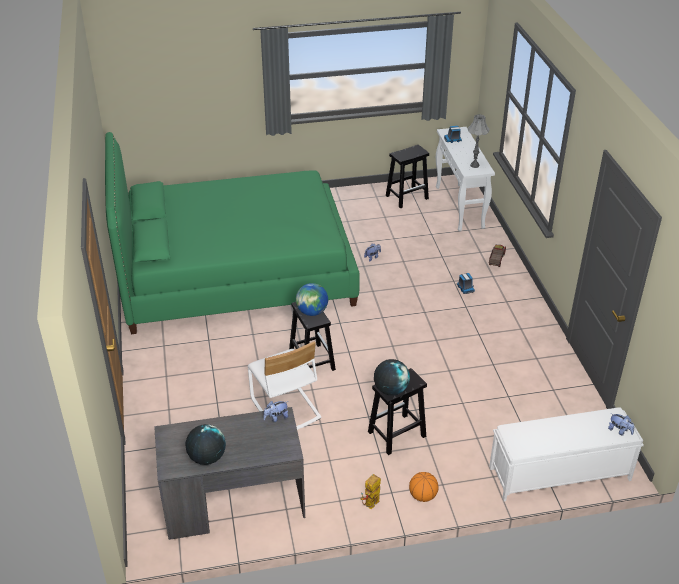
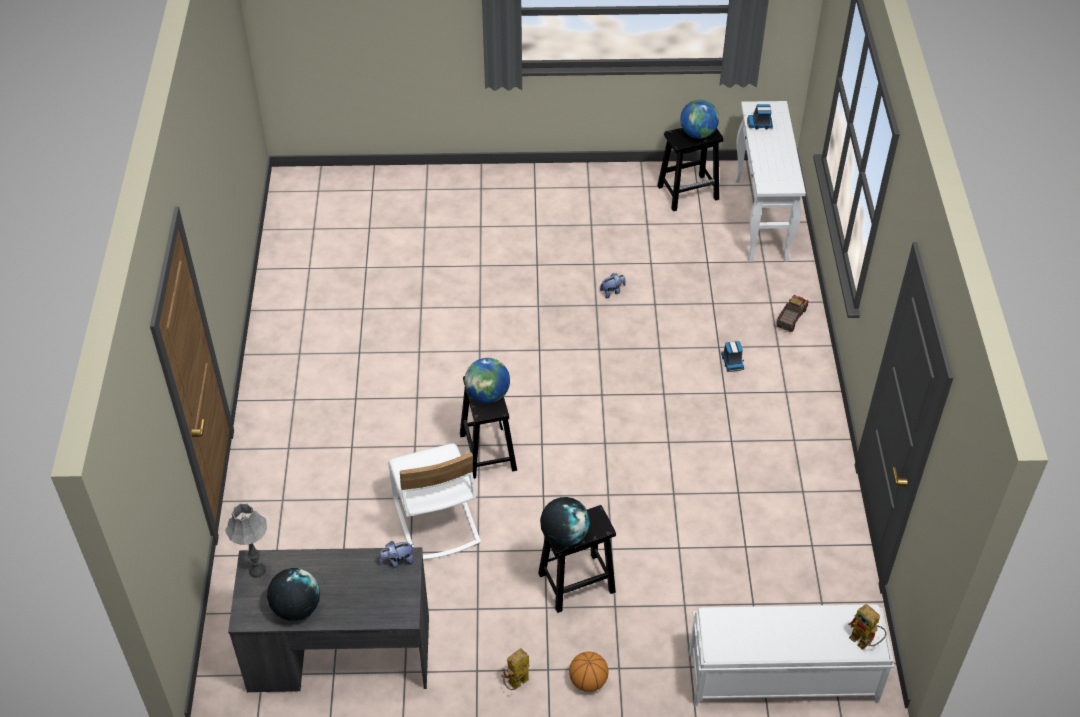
camera: 10 degrees right, 10 degrees up
green bed [105,132,360,334] -> none
grey table lamp [468,114,490,168] -> grey table lamp moved to [225,504,267,578]
plush toy [608,413,634,436] -> toy robot [848,604,886,650]
none -> globe [680,99,719,139]

